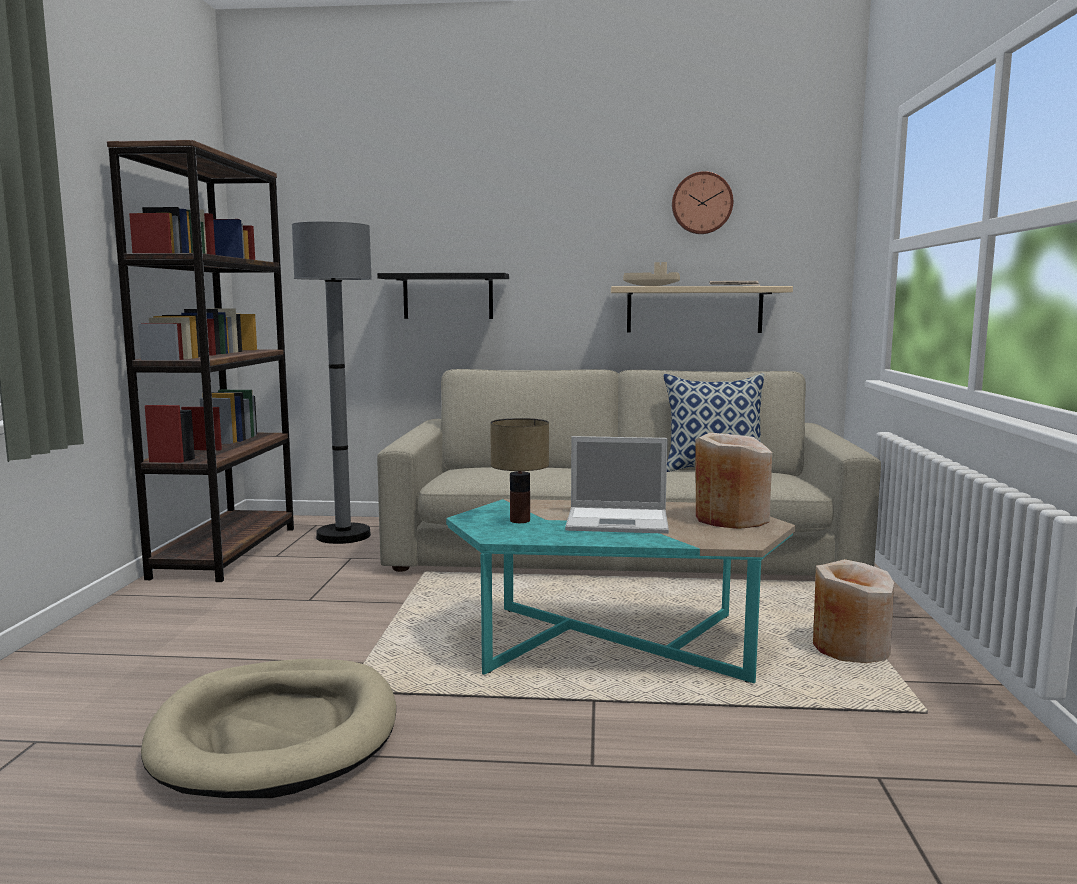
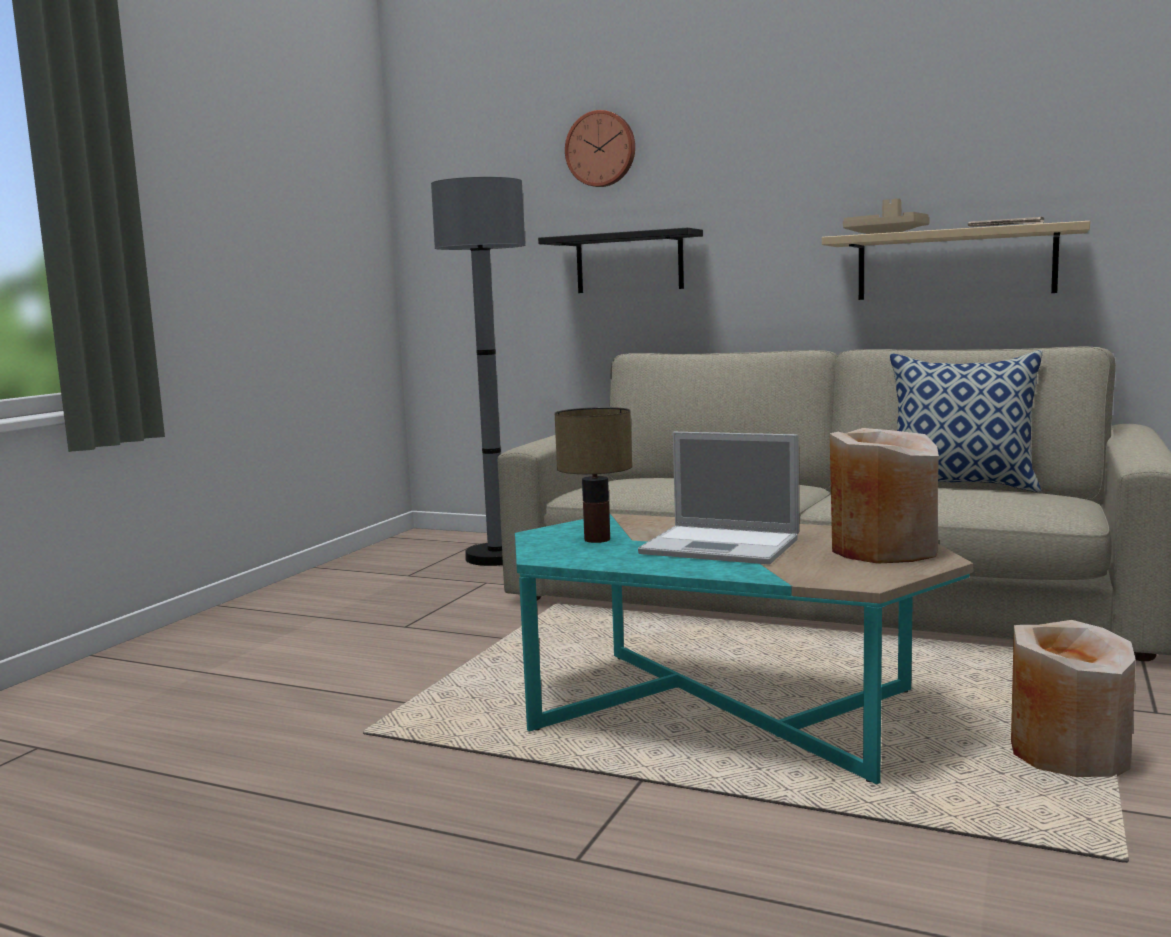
camera: 20 degrees right, 0 degrees up
brown bookcase [107,140,294,582] -> none
beige dog bed [141,659,396,798] -> none
wall clock [672,171,733,234] -> wall clock moved to [565,110,635,187]

